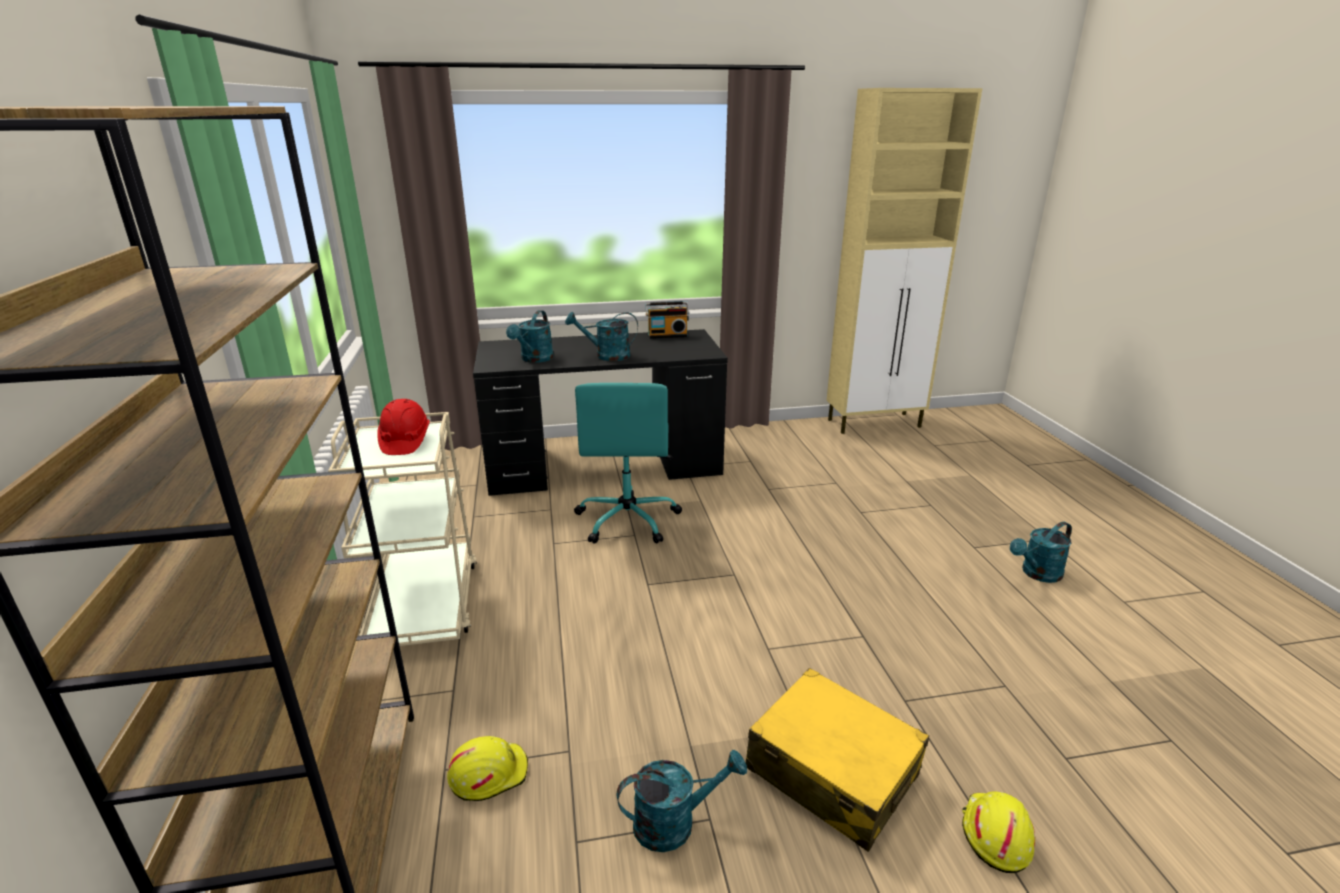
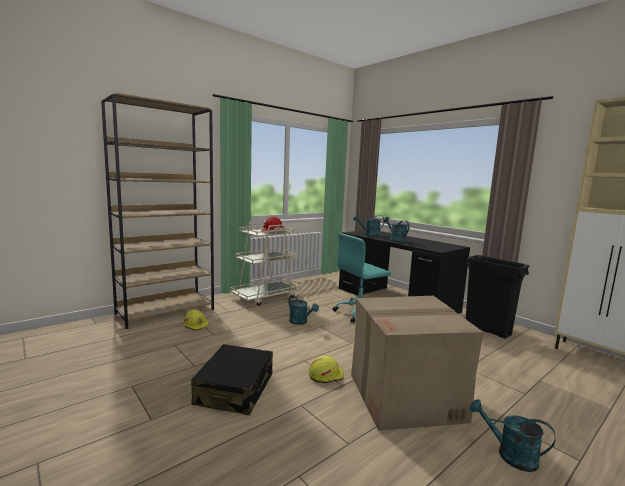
camera: 60 degrees right, 15 degrees down
turquoise watering can [617,750,747,852] -> turquoise watering can moved to [288,295,319,325]
radio [645,301,690,339] -> none
yellow suitcase [746,668,929,852] -> black suitcase [191,344,273,416]
yellow hard hat [962,791,1035,873] -> yellow hard hat moved to [309,356,344,383]
none -> cardboard box [351,296,484,431]
none -> black trash can [465,255,529,339]

